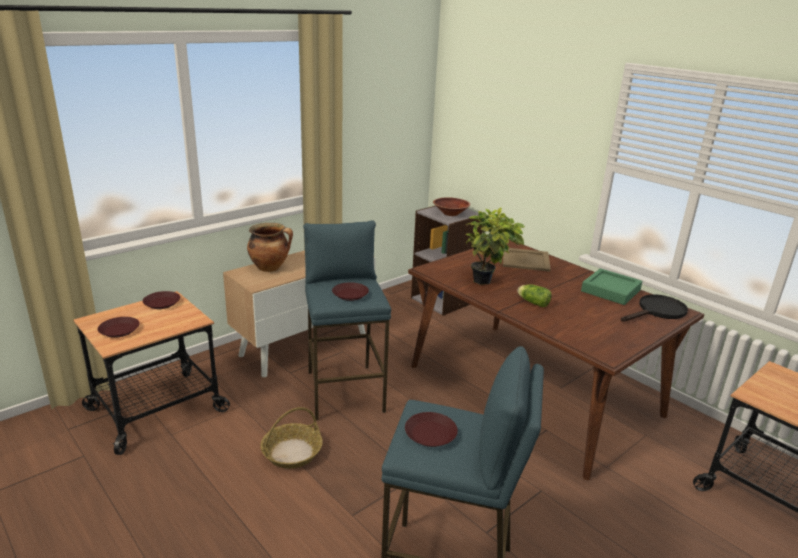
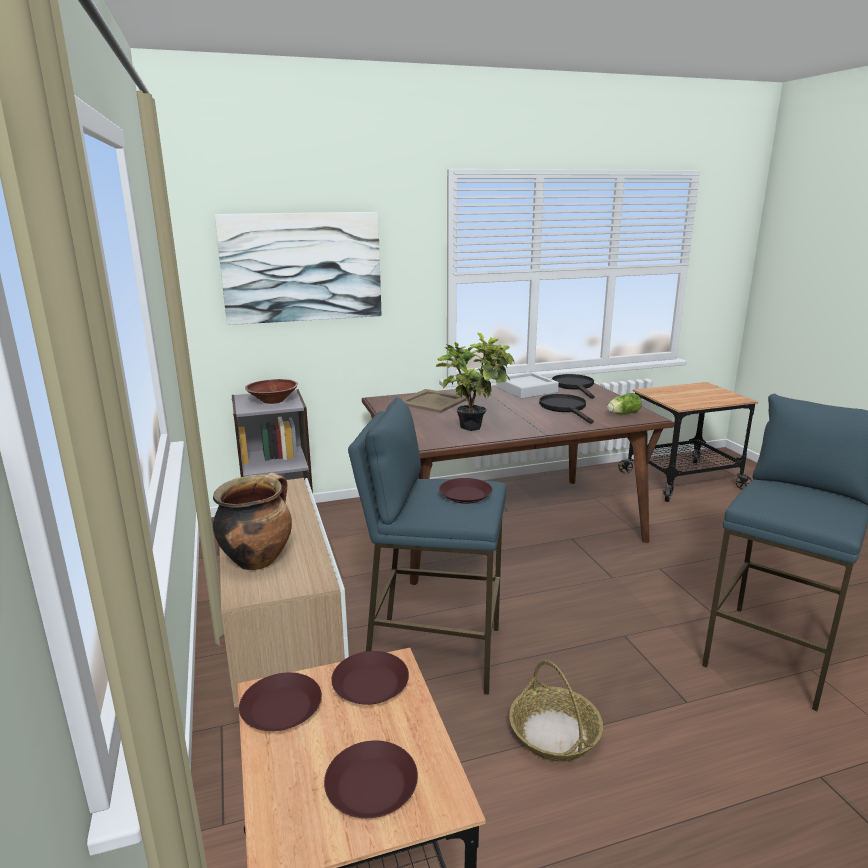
camera: 65 degrees left, 5 degrees down
brown plate [405,412,458,447] -> brown plate moved to [331,651,409,705]
lettuce [517,284,551,307] -> lettuce moved to [607,393,642,414]
green tray [581,268,642,305] -> grey tray [496,372,559,399]
none -> picture [215,212,381,325]
none -> black frying pan [539,394,594,424]

